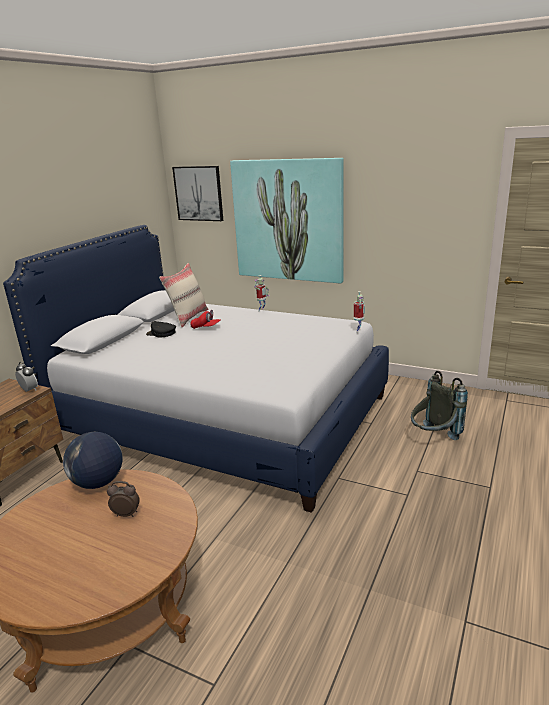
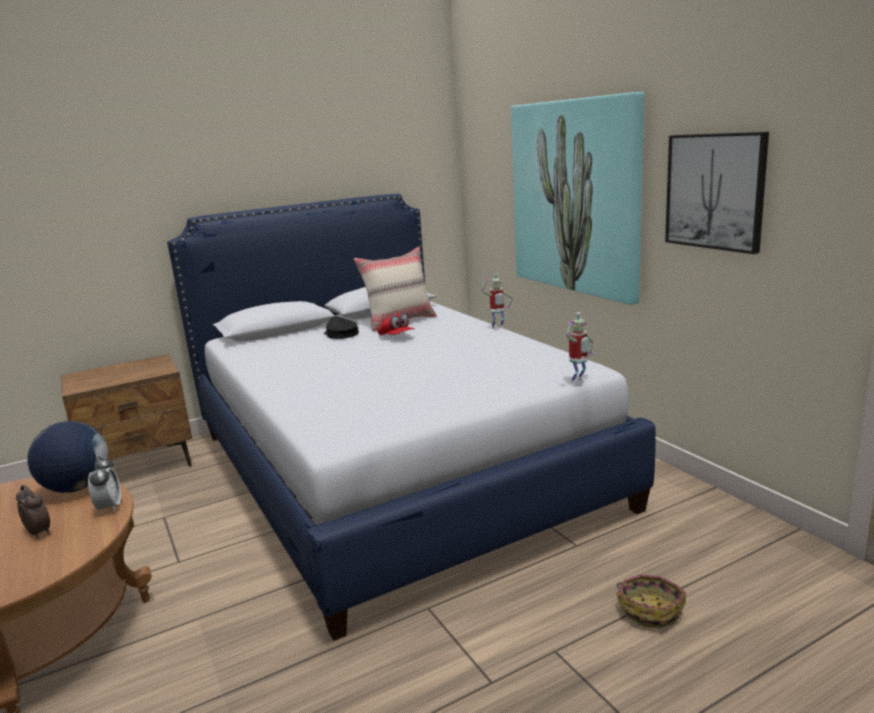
camera: 35 degrees right, 5 degrees down
alarm clock [15,362,38,392] -> alarm clock moved to [88,456,121,512]
picture [172,166,223,221] -> picture moved to [665,132,769,254]
grey backpack [411,371,468,440] -> basket [616,574,686,628]

